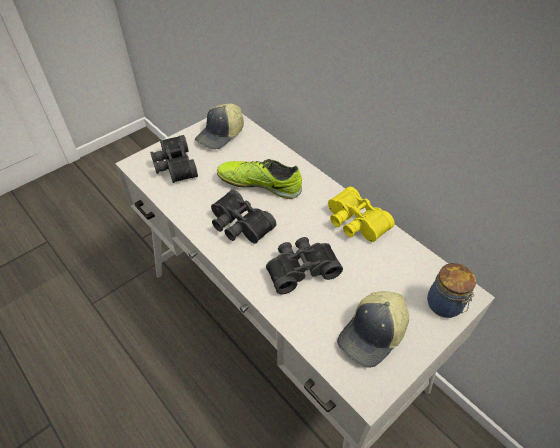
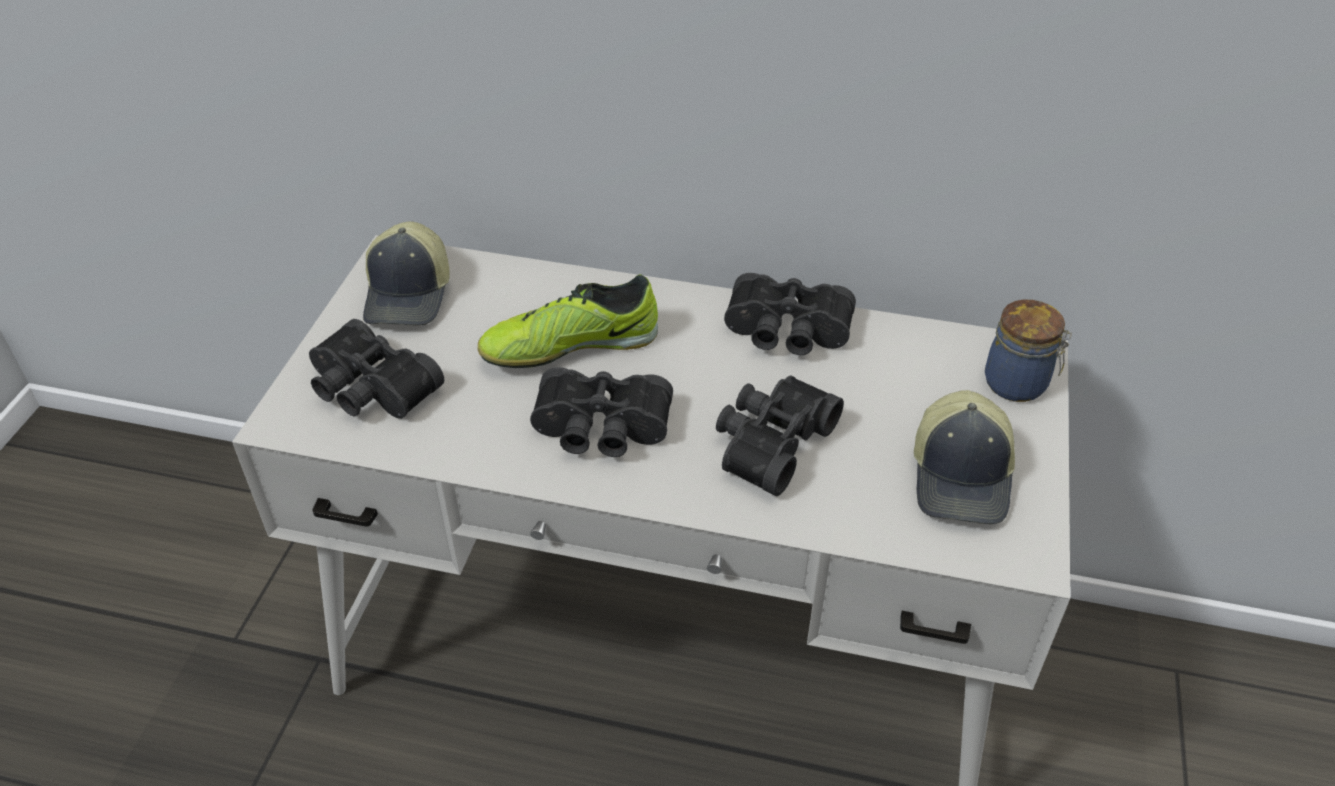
camera: 35 degrees left, 5 degrees down
yellow binoculars [328,187,395,242] -> black binoculars [724,273,856,355]

